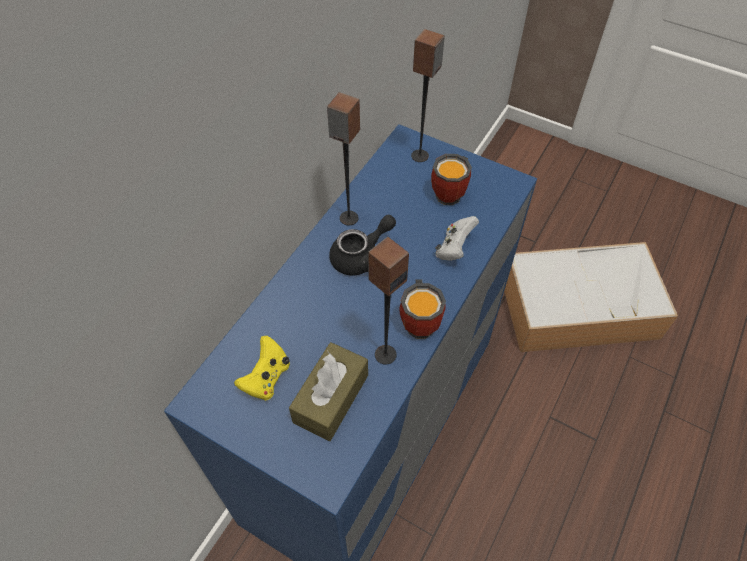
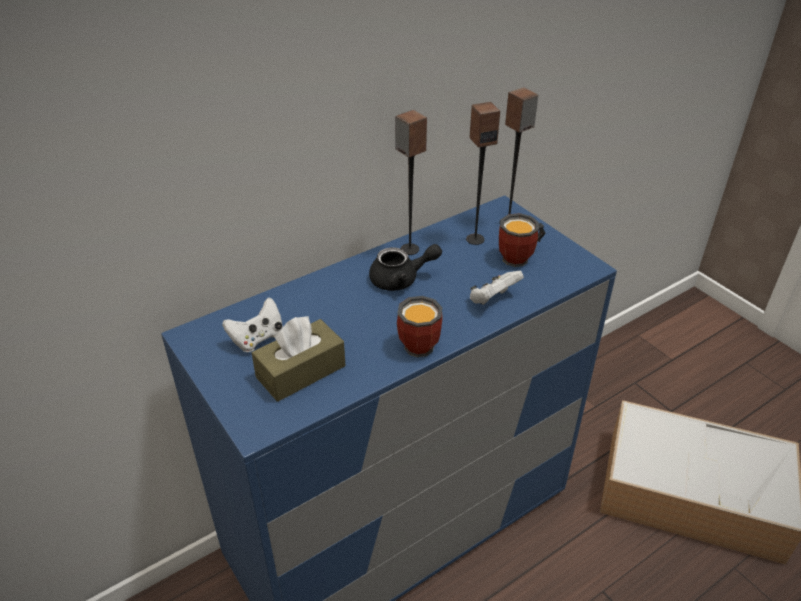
camera: 25 degrees right, 15 degrees down
yellow game controller [234,336,290,401] -> white game controller [222,297,283,352]
speaker [368,237,409,365] -> speaker moved to [466,102,500,245]

